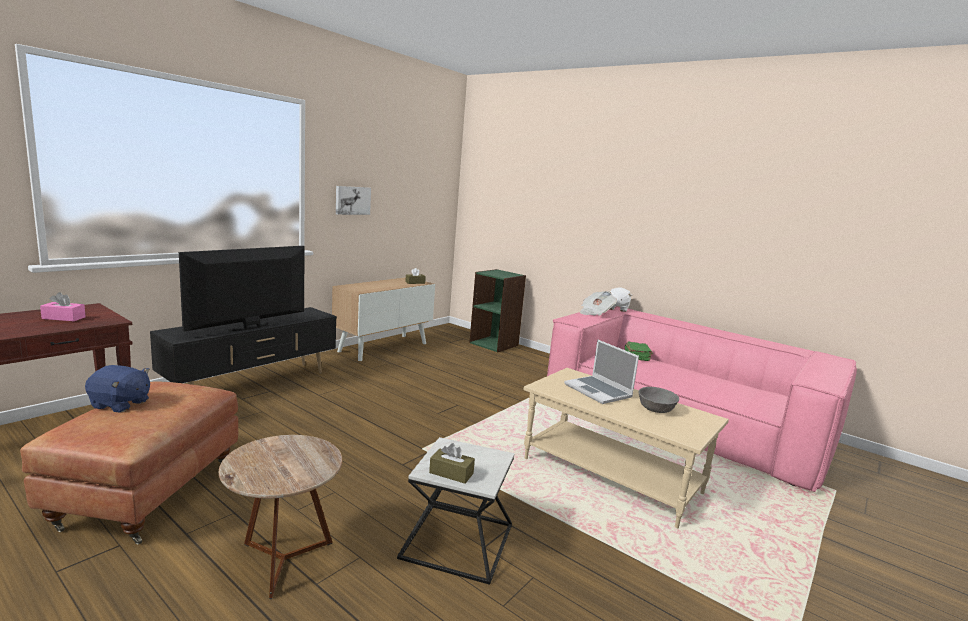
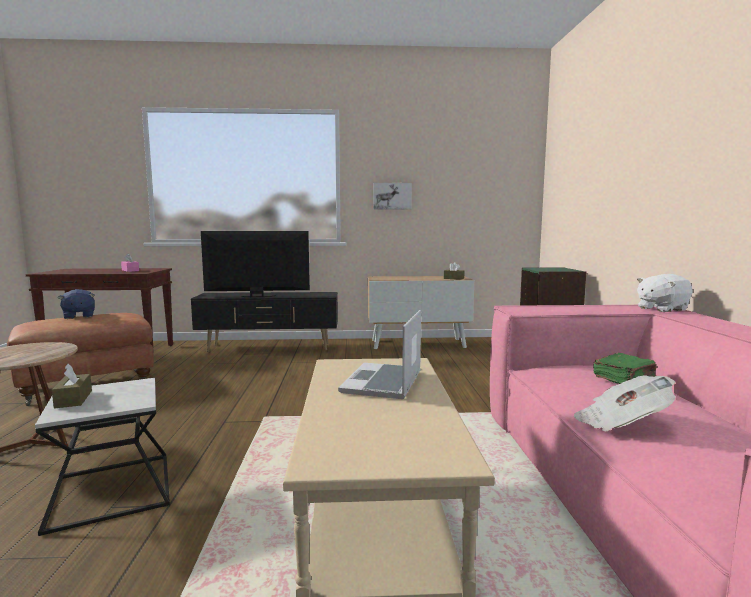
camera: 50 degrees right, 5 degrees down
newspaper [580,291,617,316] -> newspaper moved to [574,375,676,431]
grey bowl [639,387,679,413] -> none

